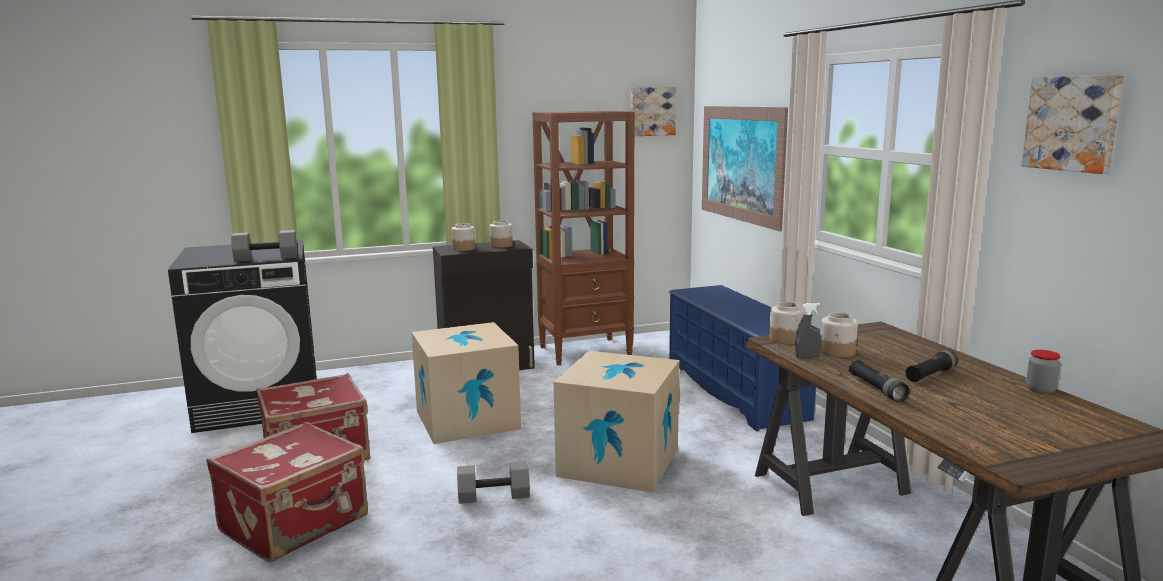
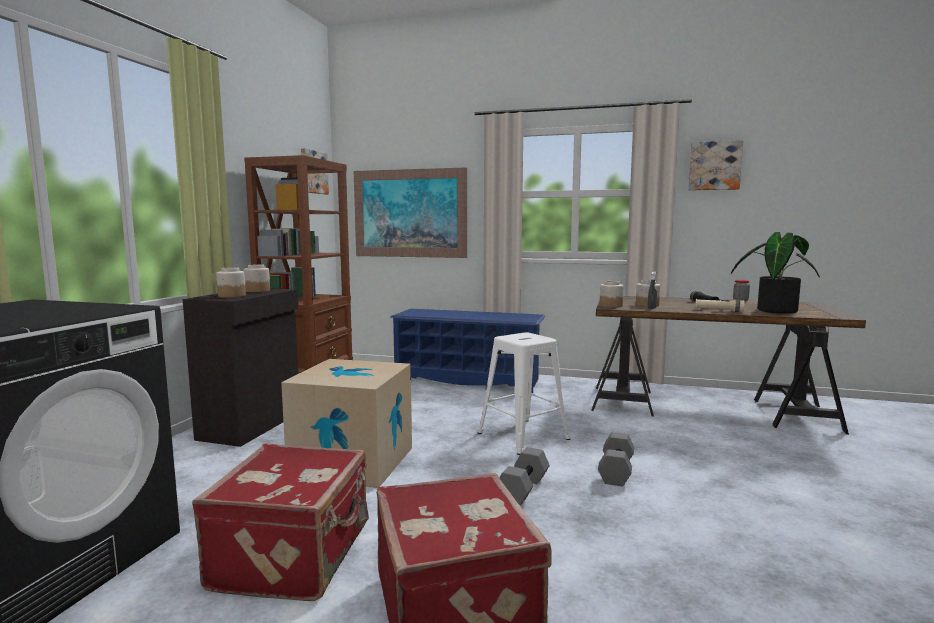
camera: 55 degrees left, 5 degrees down
grey dumbbell [231,230,298,262] -> grey dumbbell moved to [598,432,634,486]
cardboard box [554,351,679,493] -> white stool [478,332,570,455]
black flashlight [849,360,909,402] -> beige flashlight [695,299,745,312]
none -> potted plant [731,232,820,314]

